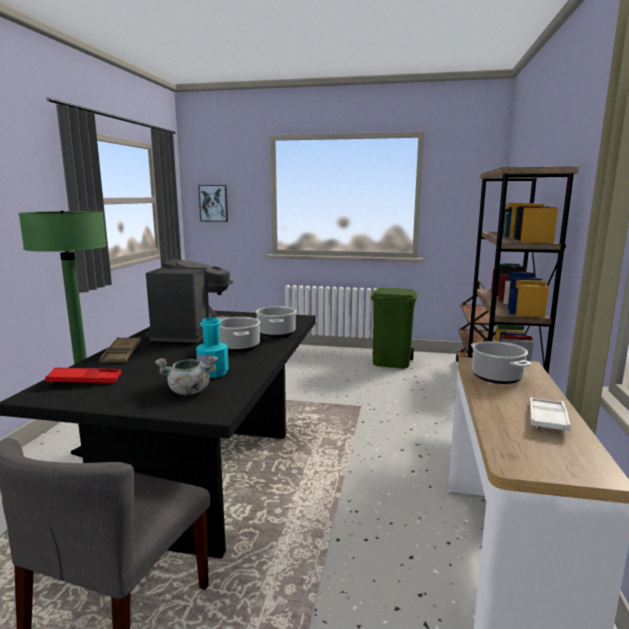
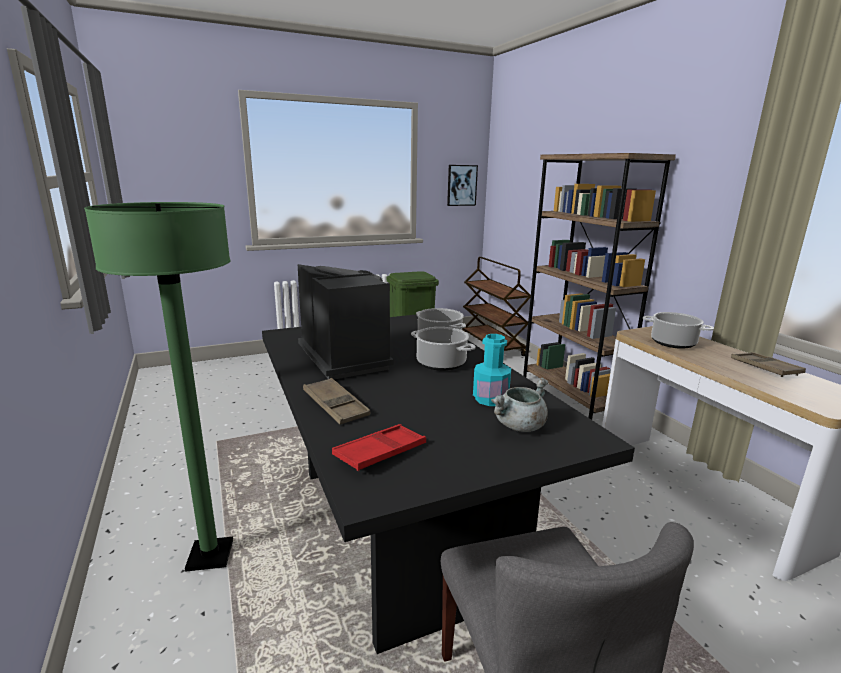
camera: 35 degrees left, 5 degrees up
picture [198,185,228,222] -> picture moved to [447,165,478,206]
white tray [530,397,571,433] -> brown tray [731,352,806,377]

